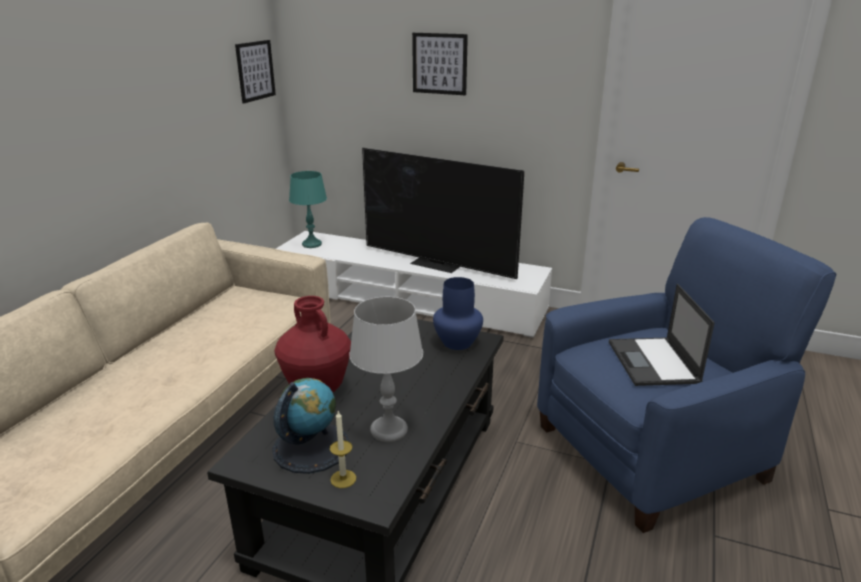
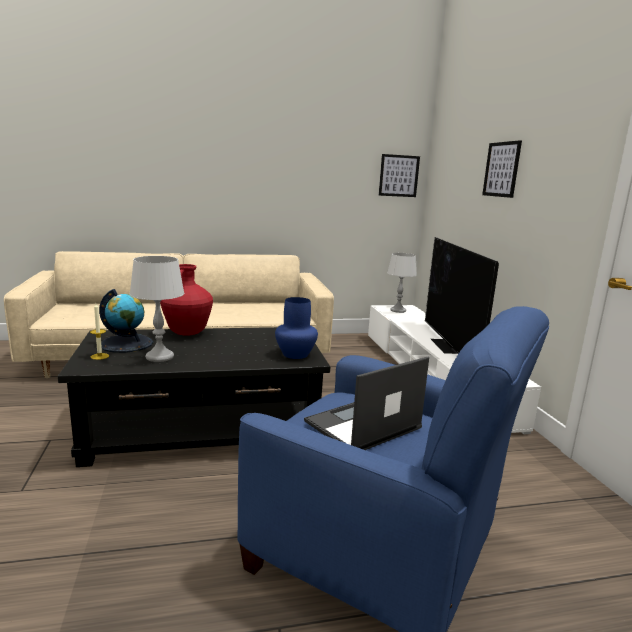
camera: 55 degrees right, 10 degrees down
turquoise table lamp [289,171,327,248] -> grey table lamp [387,253,417,313]

